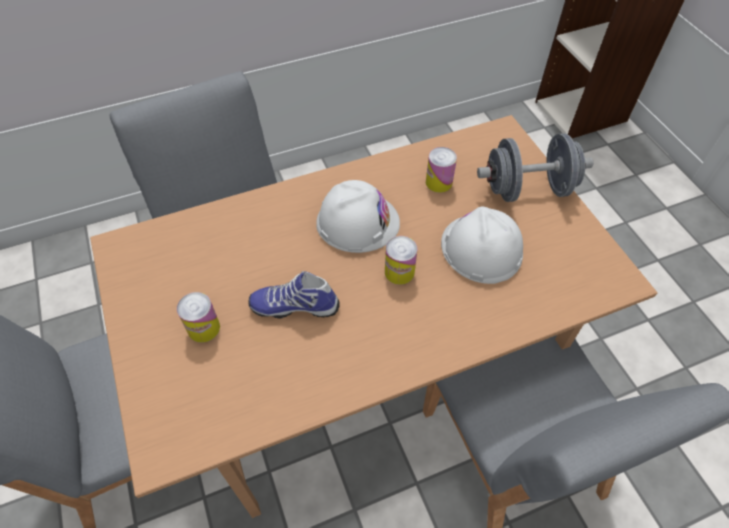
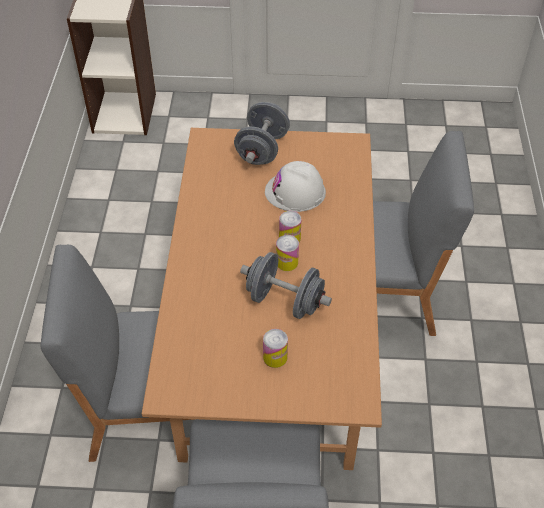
camera: 65 degrees left, 5 degrees down
shoe [248,271,340,319] -> grey dumbbell [240,252,332,319]
white hard hat [316,180,400,253] -> none
can [426,147,457,193] -> can moved to [276,235,299,271]

